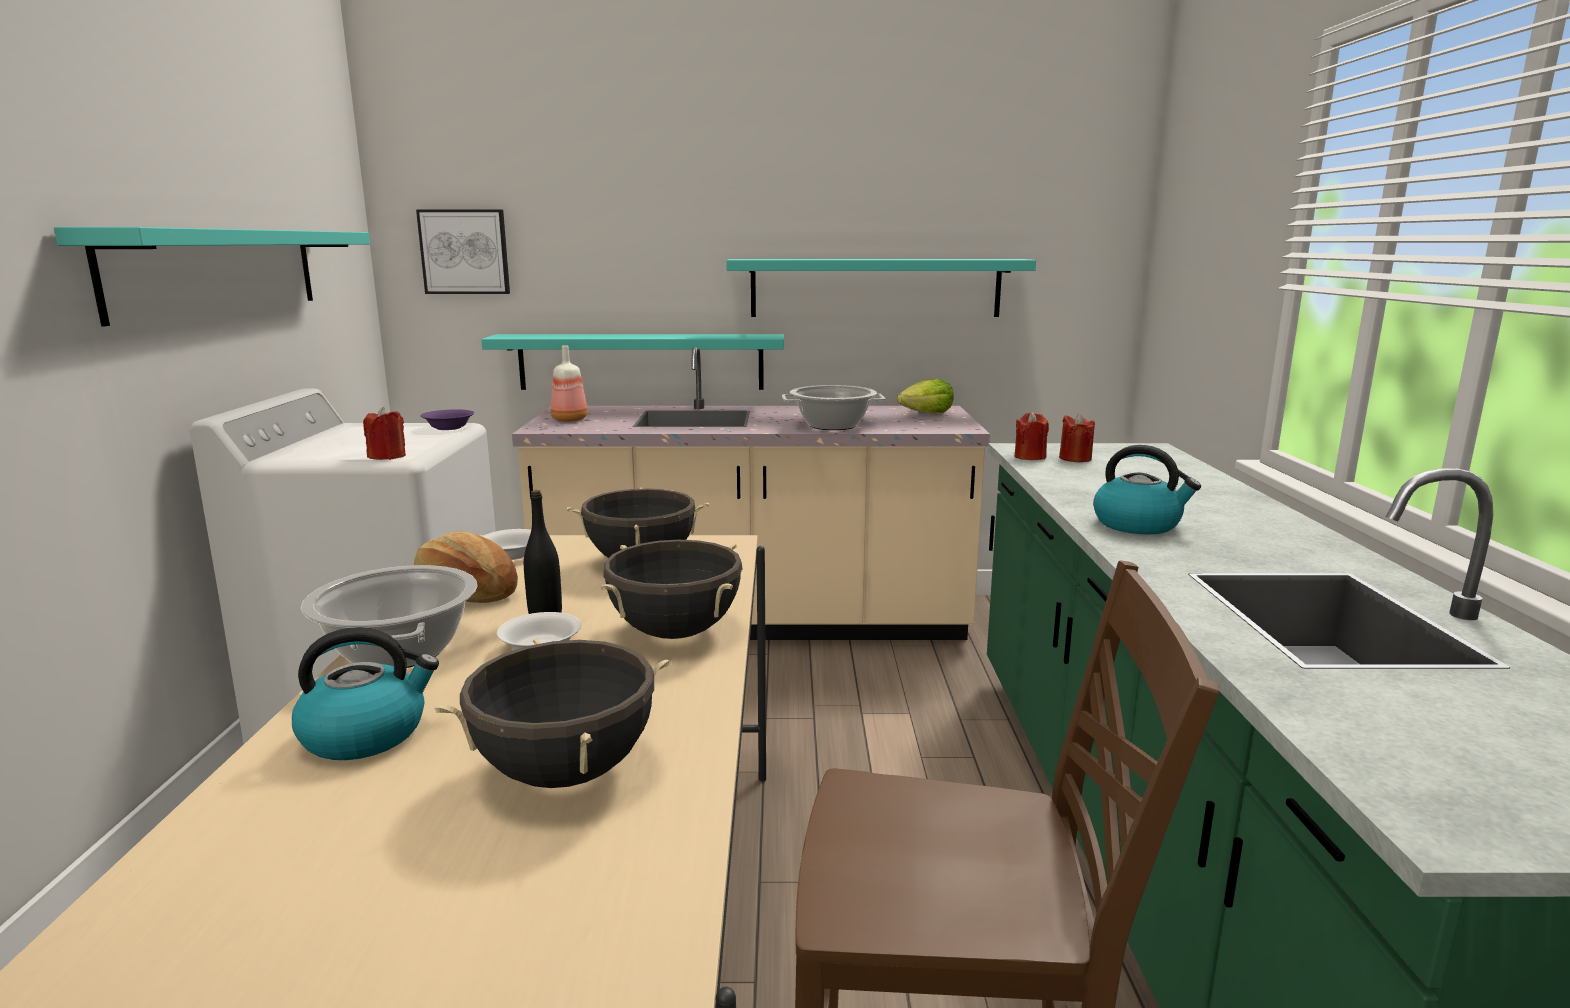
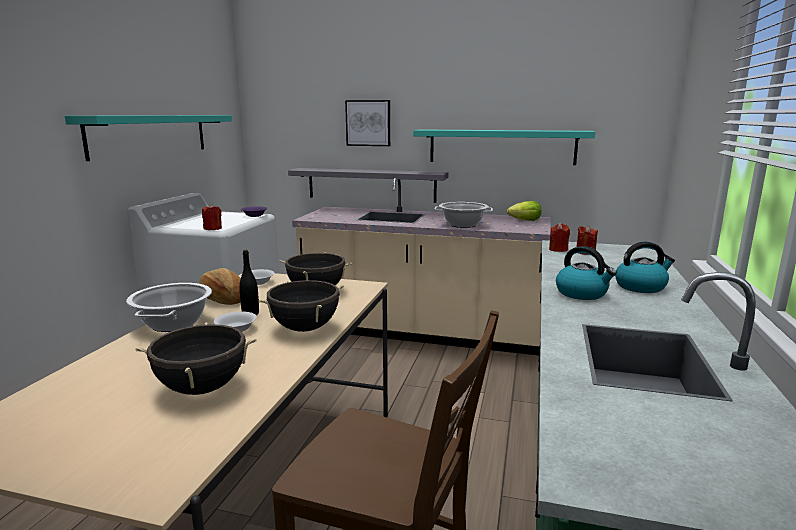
camera: 15 degrees right, 0 degrees up
kettle [292,627,439,760] -> kettle moved to [615,242,675,293]
picture [416,209,510,294] -> picture moved to [345,100,390,146]
turquoise shelf [481,334,784,390] -> grey shelf [288,168,448,203]
bottle [551,345,588,422] -> none

